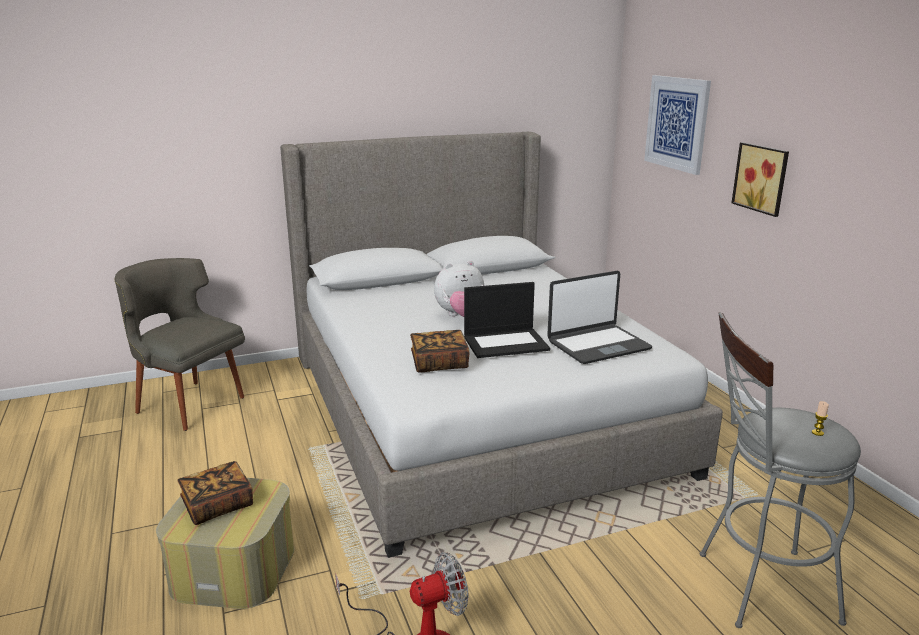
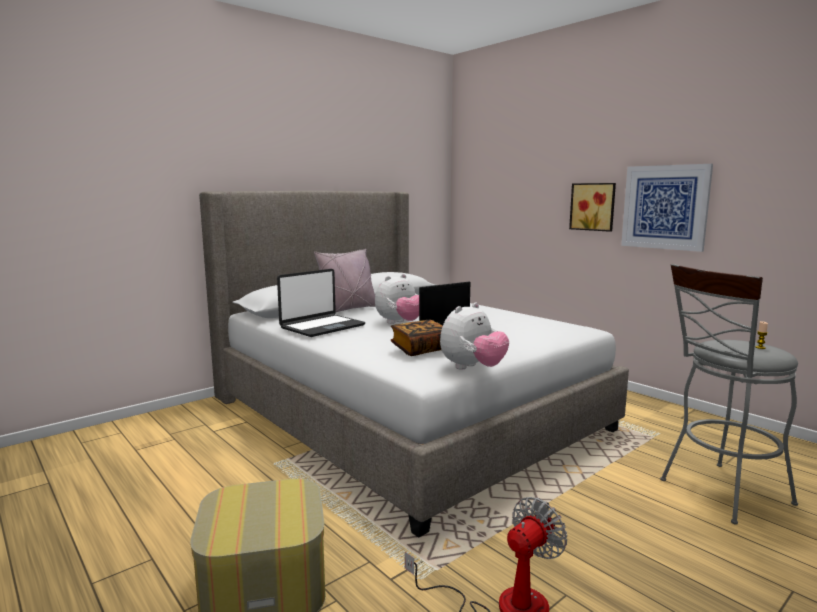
camera: 20 degrees left, 10 degrees down
grey chair [114,258,245,431] -> none
book [177,461,253,525] -> none
laptop [547,271,652,364] -> laptop moved to [277,269,365,337]
picture [644,75,711,175] -> picture moved to [621,164,713,252]
none -> purple pillow [314,249,376,312]
none -> plush toy [440,303,509,370]

